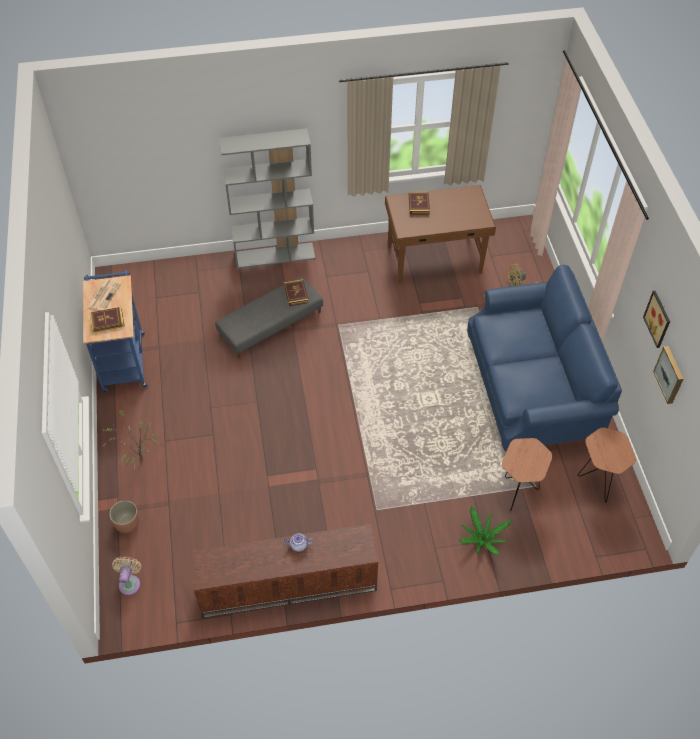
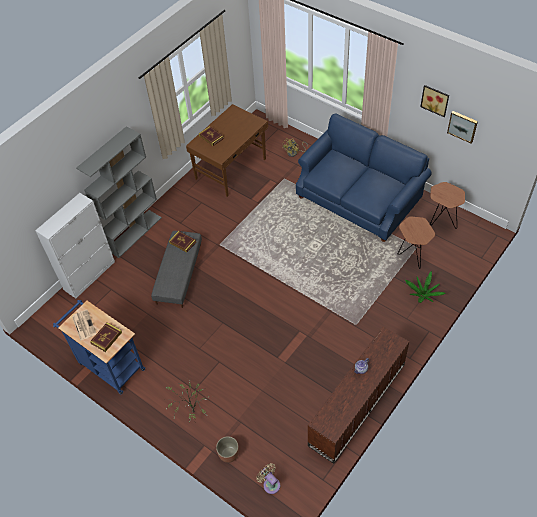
camera: 40 degrees left, 0 degrees up
none -> white cabinet [35,193,115,298]

